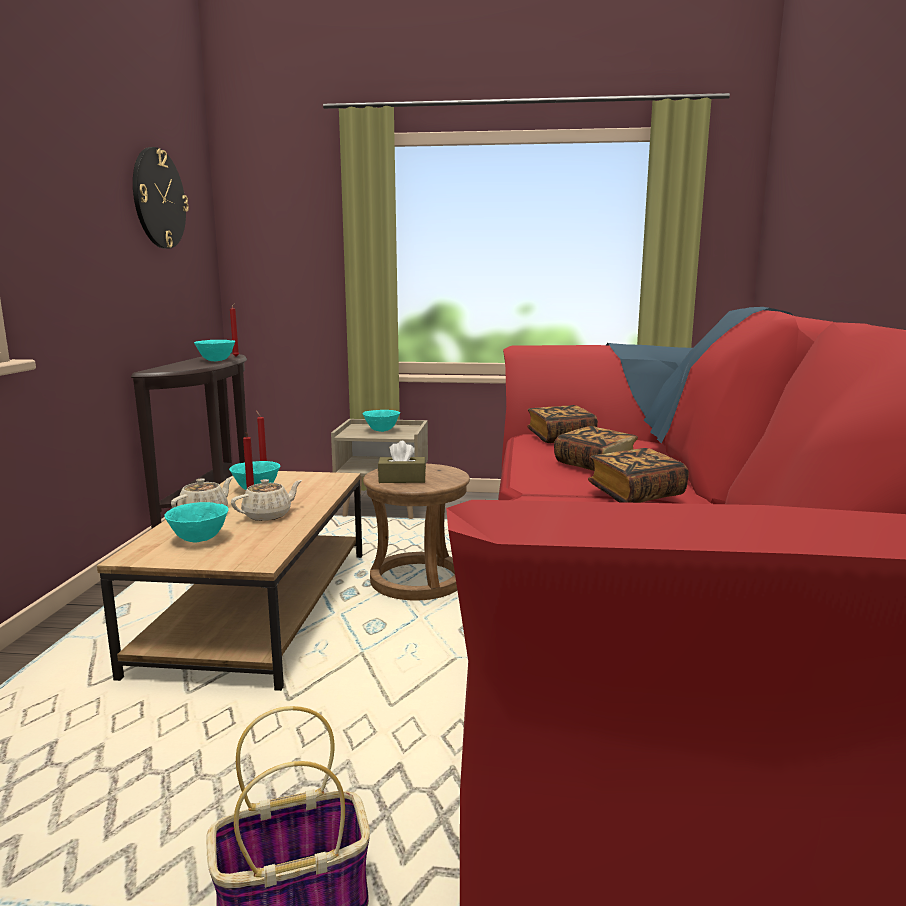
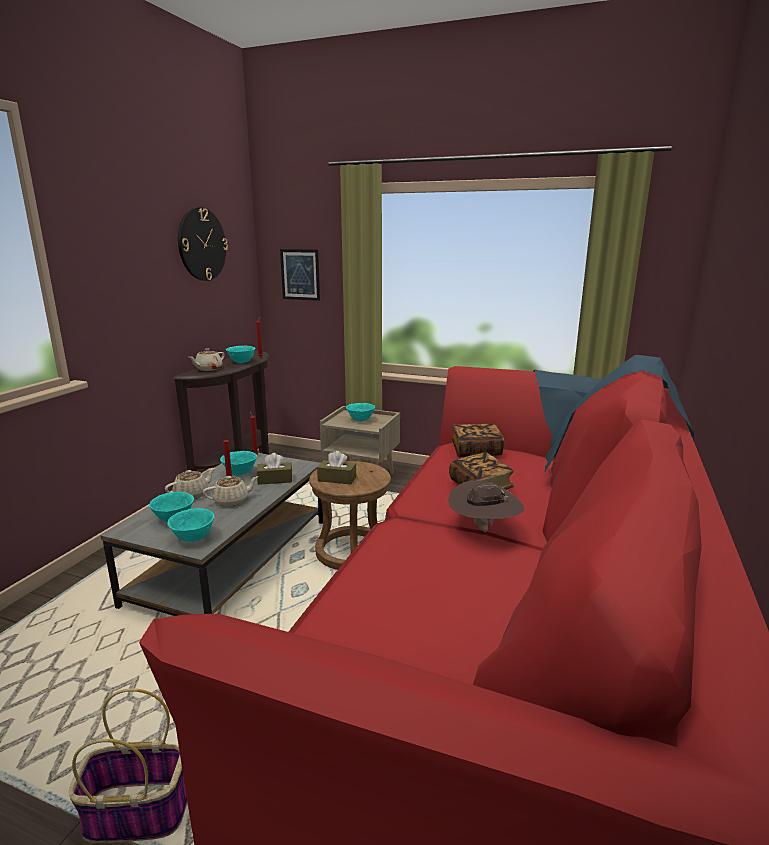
camera: 15 degrees right, 5 degrees up
brown coffee table [97,471,362,691] -> grey coffee table [100,453,323,616]
book [588,448,689,503] -> brown hat [448,480,524,532]
none -> turquoise bowl [167,508,214,542]
none -> beige teapot [189,348,224,371]
none -> brown tissue box [257,453,292,485]
none -> picture [280,249,320,301]

